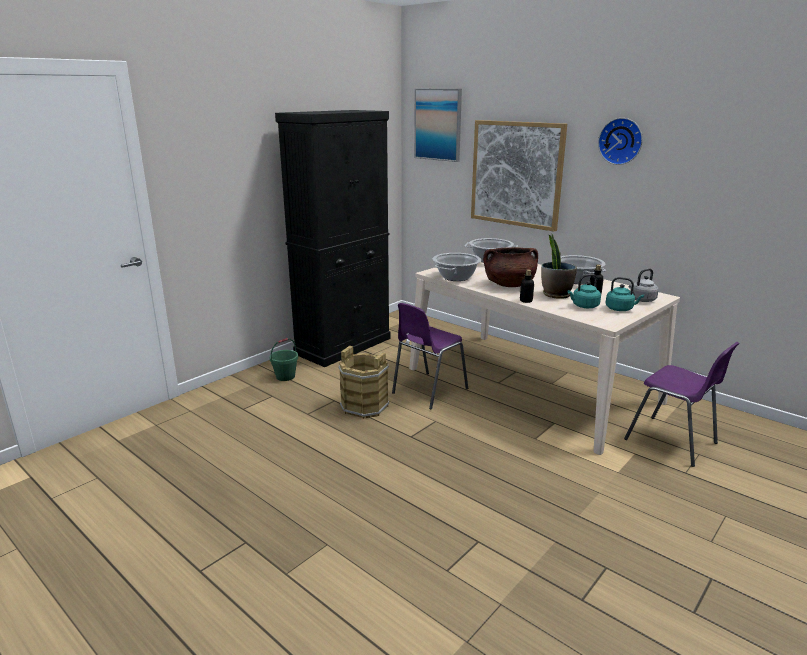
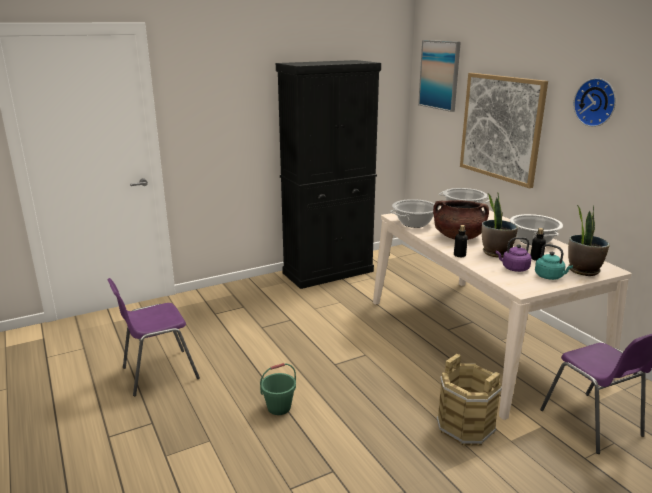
camera: 20 degrees right, 0 degrees up
green bucket [270,338,298,381] -> green bucket moved to [260,363,296,415]
brown bucket [338,346,389,419] -> brown bucket moved to [437,354,502,446]
purple chair [392,303,468,410] -> purple chair moved to [107,278,200,396]
turquoise kettle [568,274,601,308] -> purple kettle [496,237,532,272]
grey kettle [629,268,659,302] -> potted plant [568,205,610,276]

